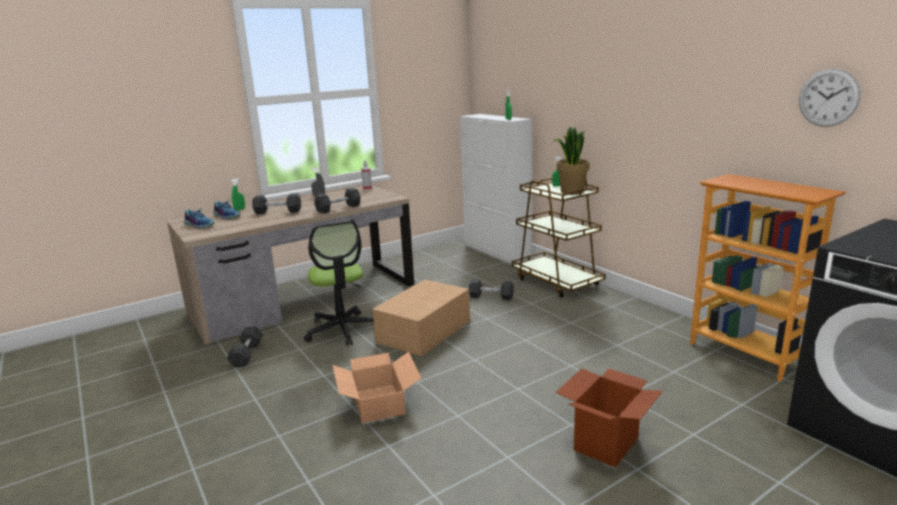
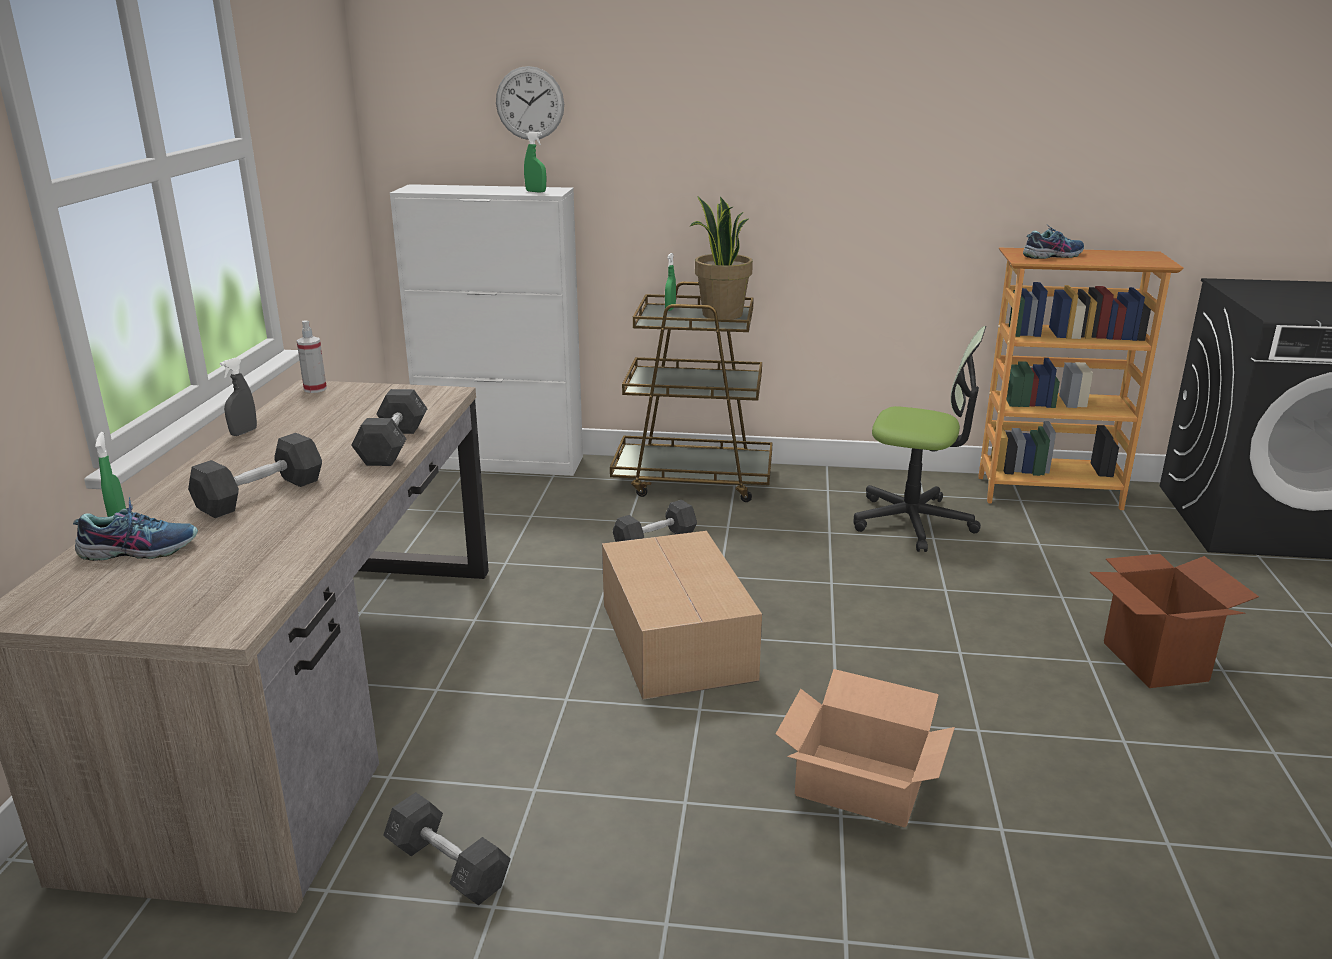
camera: 50 degrees left, 5 degrees up
shoe [184,209,215,229] -> shoe moved to [1023,226,1084,259]
office chair [304,221,373,346] -> office chair moved to [854,326,986,552]
wall clock [799,69,861,127] -> wall clock moved to [496,66,564,140]

